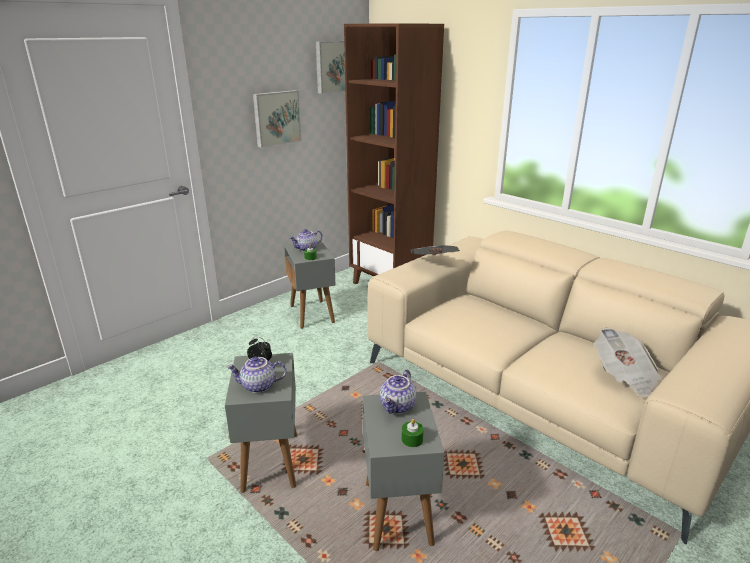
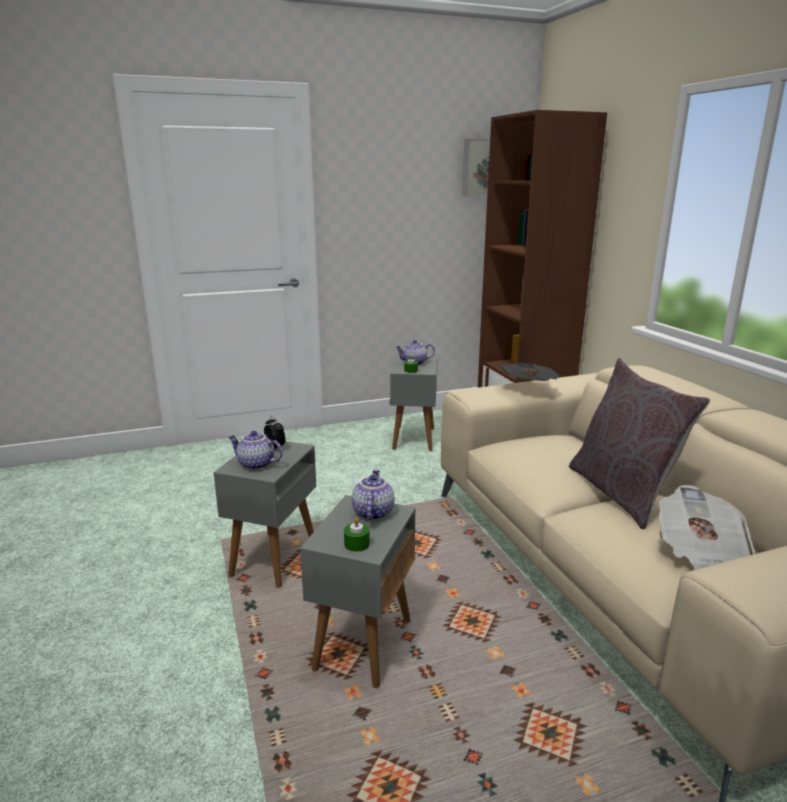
camera: 25 degrees right, 5 degrees down
picture [253,90,302,148] -> none
teapot [380,369,416,414] -> teapot turned 135 degrees clockwise [352,469,394,520]
none -> grey pillow [569,358,710,529]

